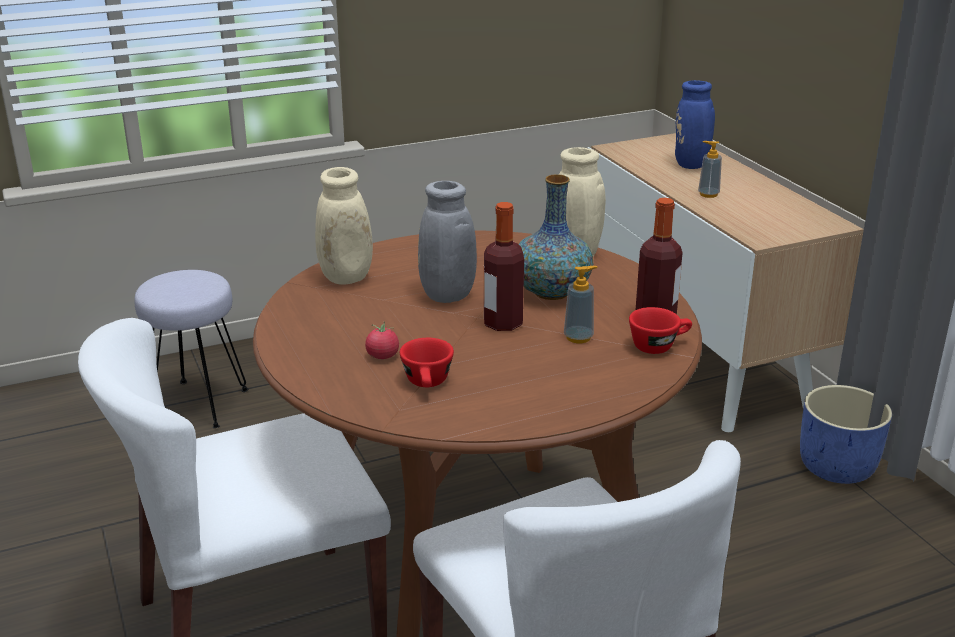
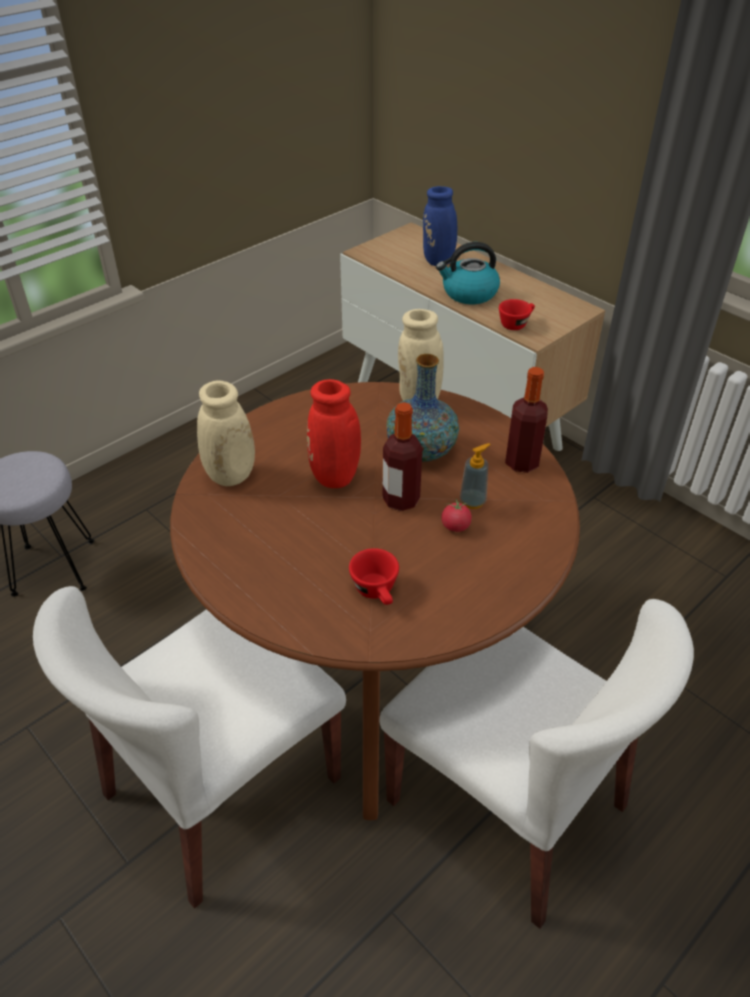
camera: 20 degrees left, 15 degrees up
tomato [365,322,399,359] -> tomato moved to [441,499,472,532]
grey vase [418,181,477,303] -> red vase [307,379,361,488]
red cup [629,307,692,354] -> red cup moved to [499,299,535,330]
soap dispenser [698,141,722,198] -> kettle [436,242,500,304]
blue planter [800,385,892,484] -> none

